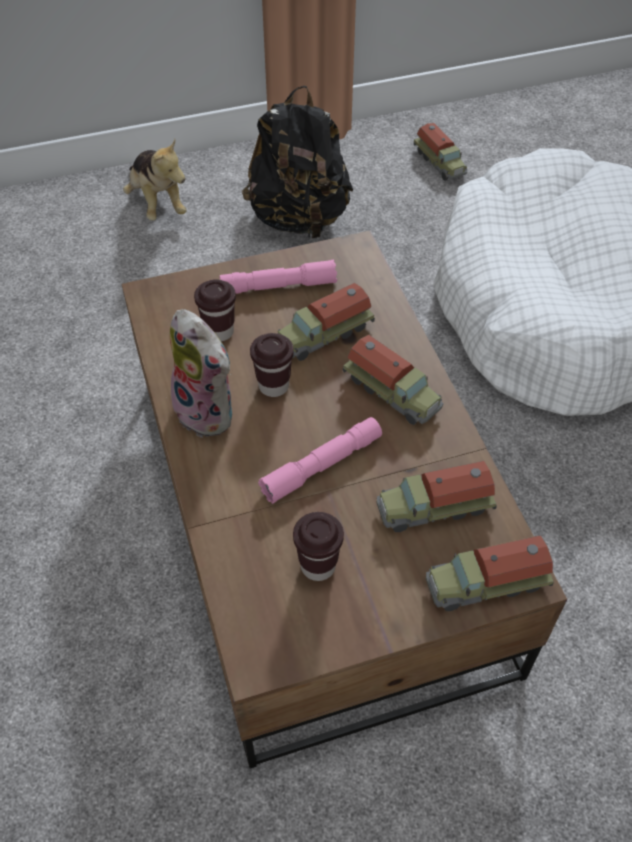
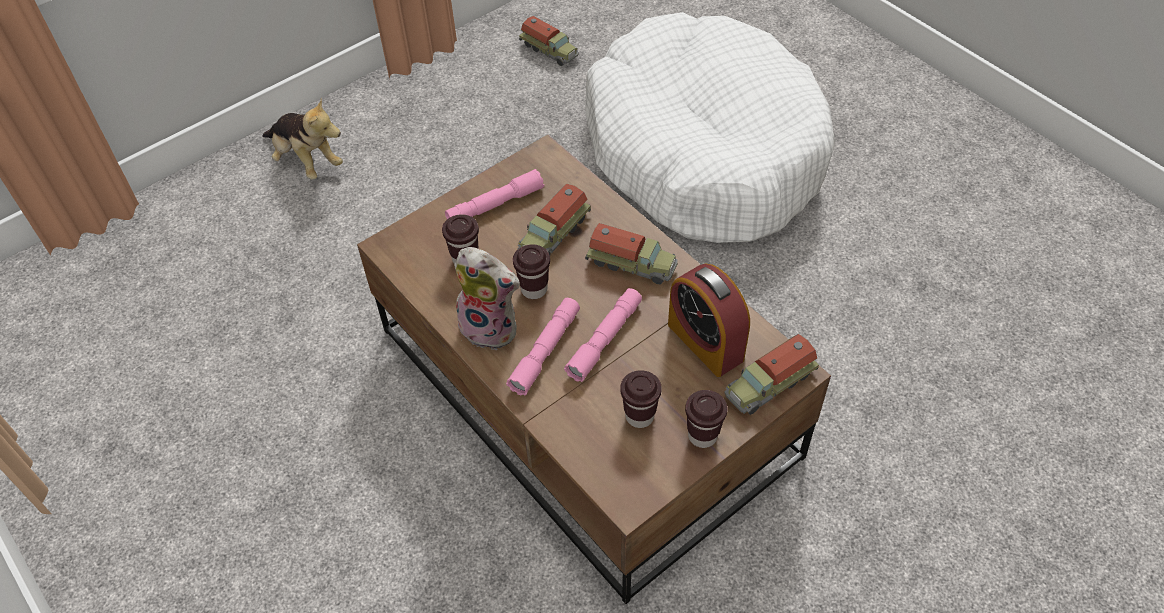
camera: 20 degrees left, 0 degrees up
black backpack [242,86,353,240] -> none
toy truck [377,461,497,532] -> alarm clock [668,263,750,377]
none -> pink flashlight [506,298,580,396]
none -> brown cup [685,390,727,448]

